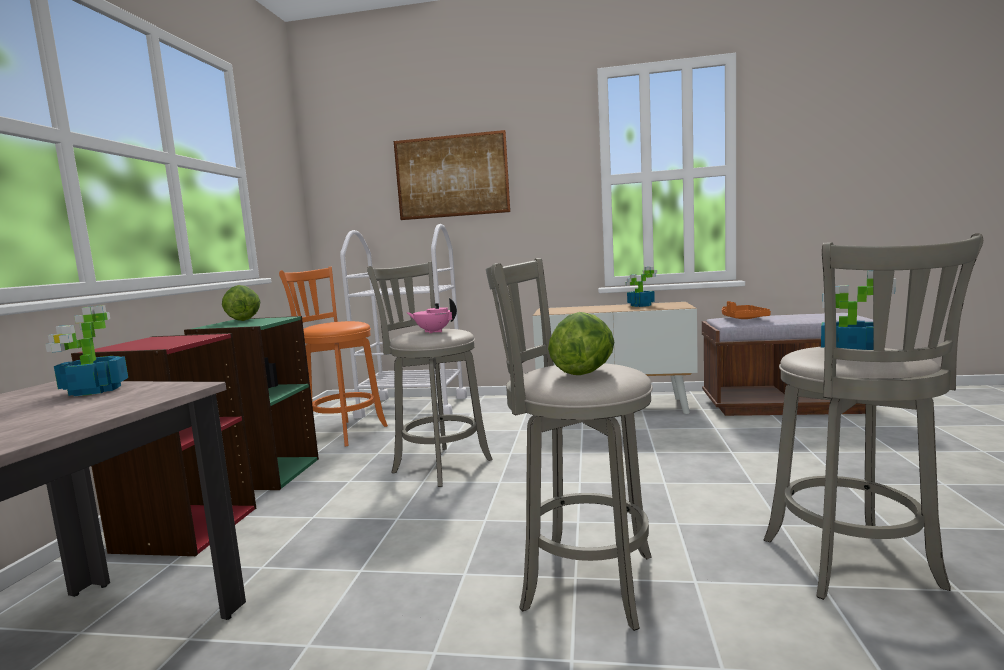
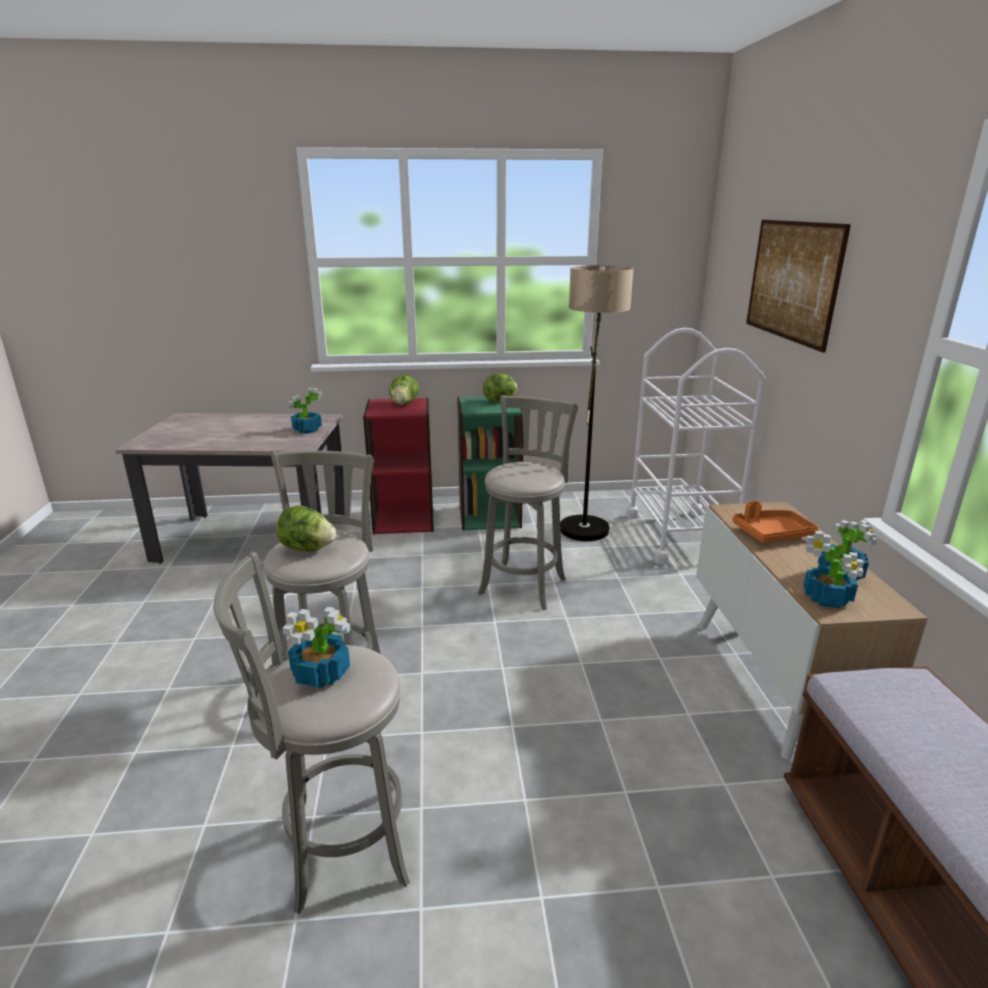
camera: 75 degrees right, 15 degrees up
orange stool [279,267,388,447] -> floor lamp [560,265,634,541]
pink teapot [407,298,457,334] -> none
orange tray [722,301,771,319] -> orange tray moved to [733,501,819,543]
none -> lettuce [389,374,419,405]
none -> potted plant [803,531,864,608]

